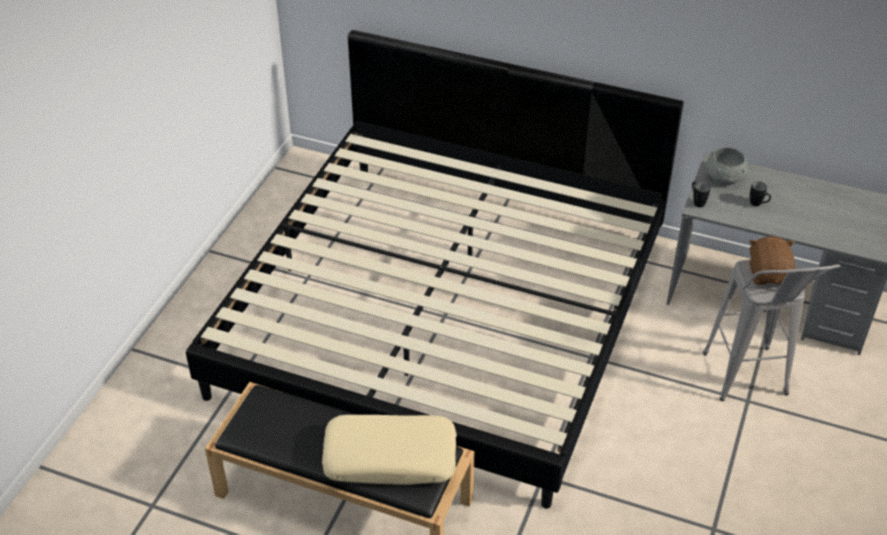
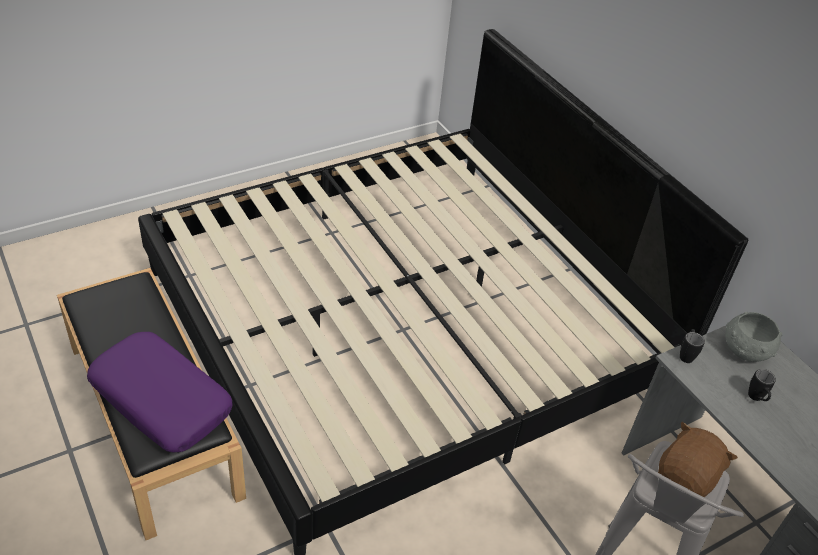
camera: 35 degrees right, 0 degrees up
beige pillow [322,415,457,485] -> purple pillow [87,332,233,453]

